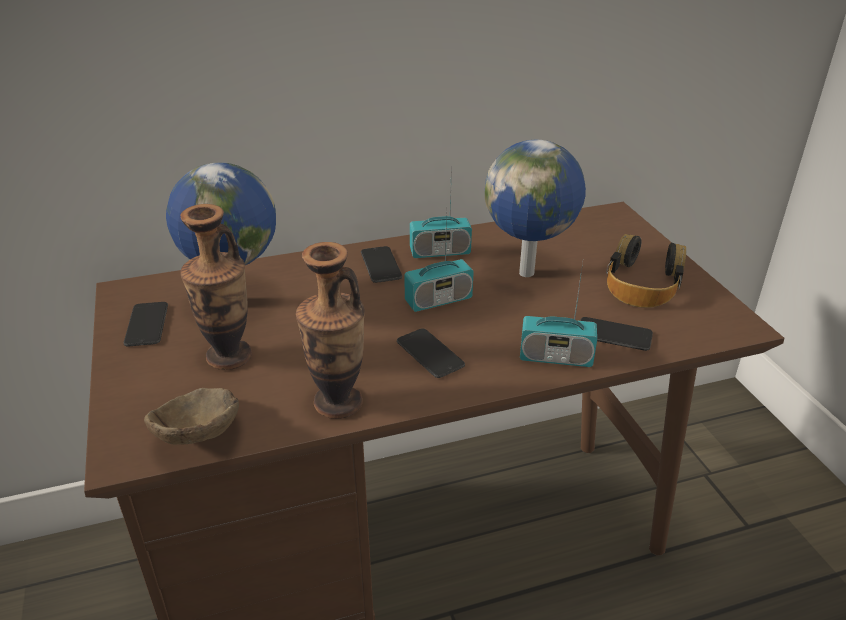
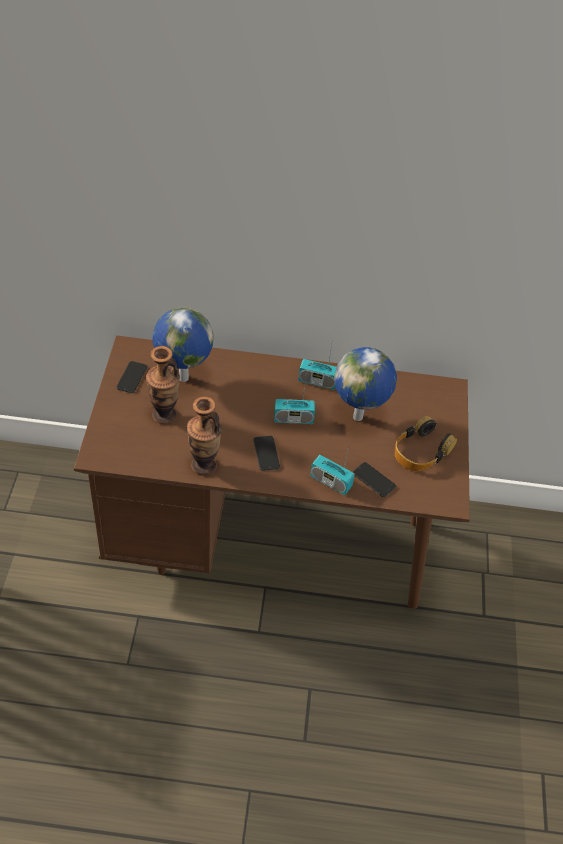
camera: 20 degrees right, 15 degrees up
brown bowl [144,388,239,444] -> none
phone [361,246,402,283] -> none

